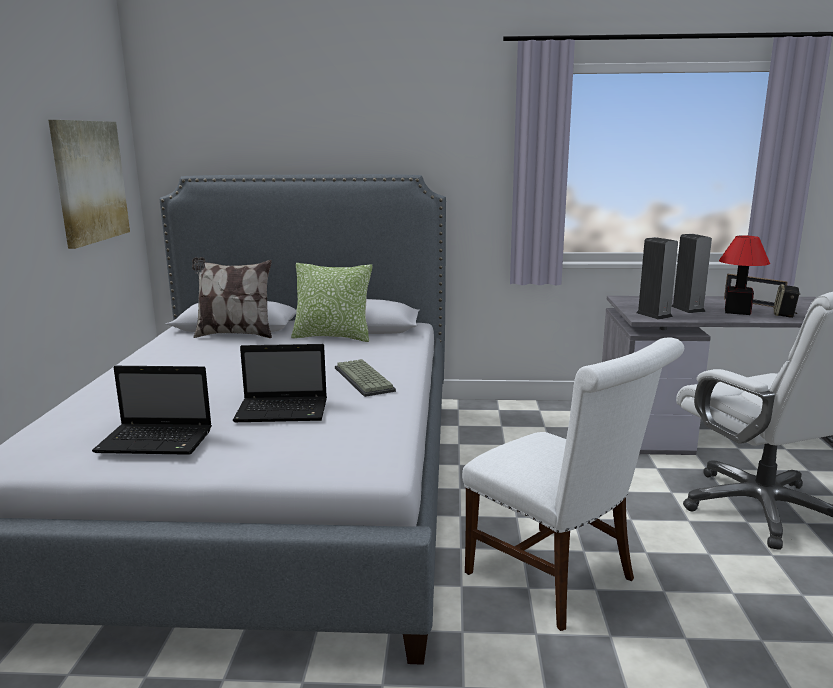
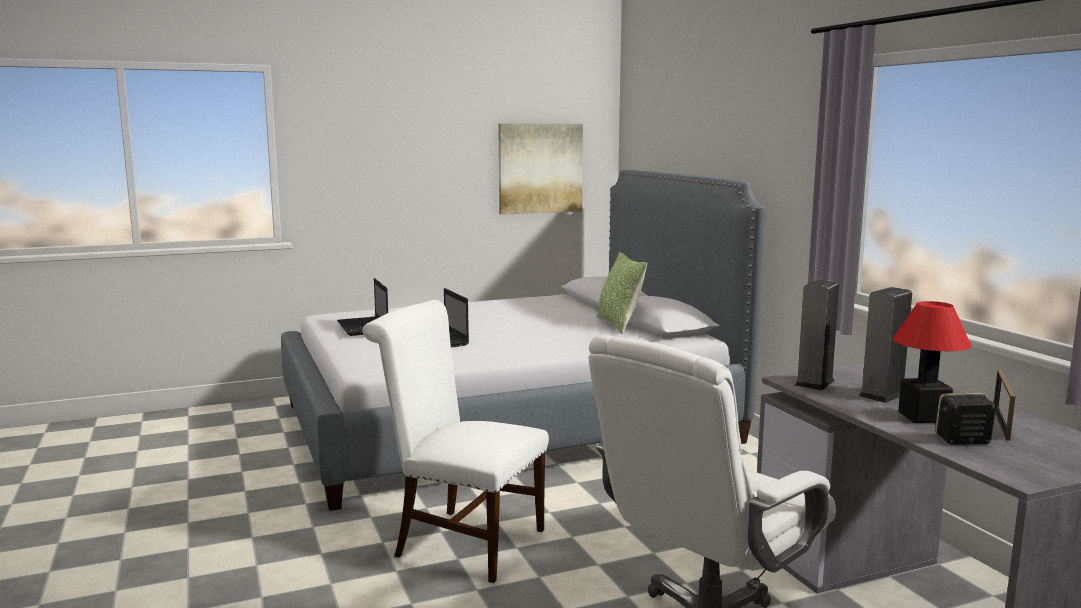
camera: 65 degrees right, 5 degrees down
pillow [192,257,272,338] -> none
keyboard [335,359,396,397] -> none
white chair [462,337,684,631] -> white chair turned 90 degrees clockwise [362,300,549,583]

